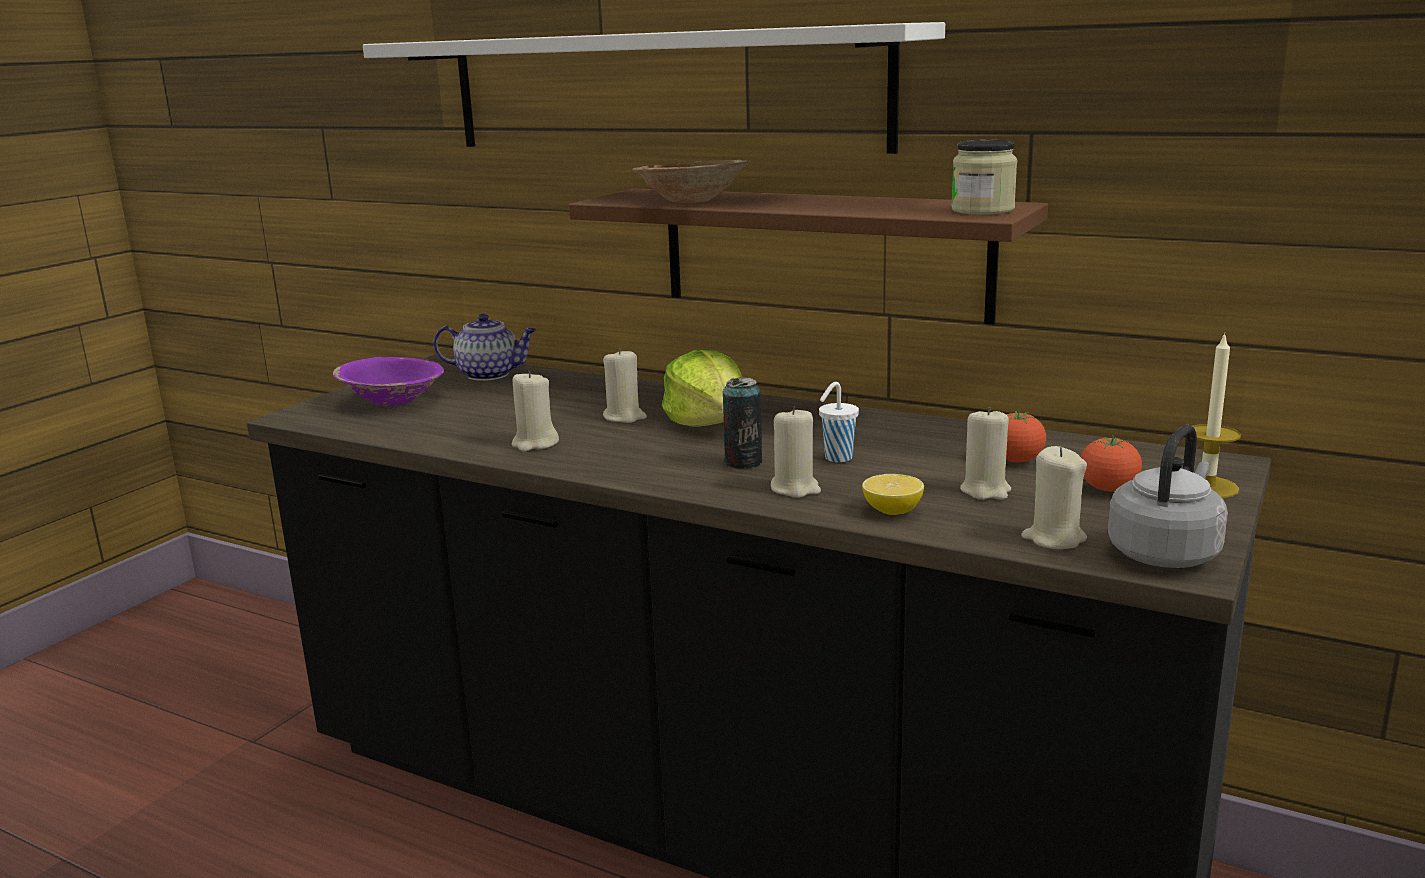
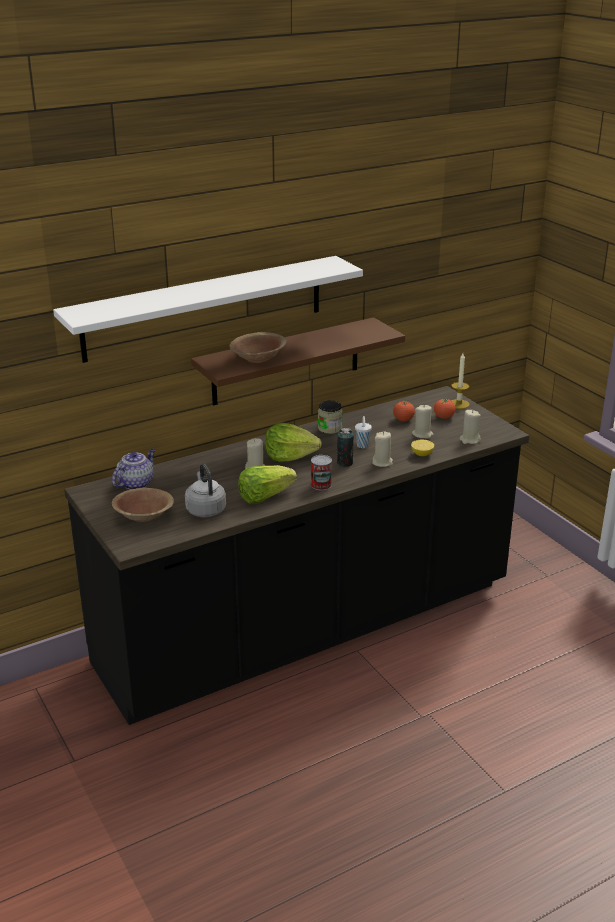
camera: 60 degrees left, 10 degrees up
purple bowl [333,357,444,406] -> brown bowl [112,487,174,522]
beige candle [512,371,559,452] -> lettuce [238,465,297,504]
jar [951,140,1017,215] -> jar moved to [318,400,343,434]
grey kettle [1108,424,1228,568] -> grey kettle moved to [185,464,226,518]
none -> can [311,455,332,490]

